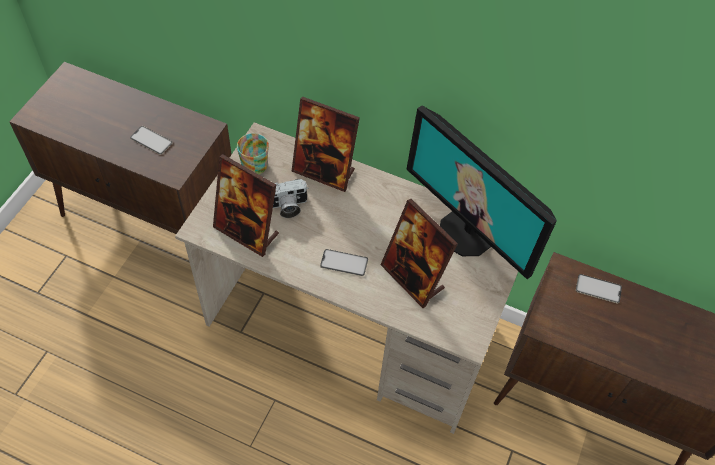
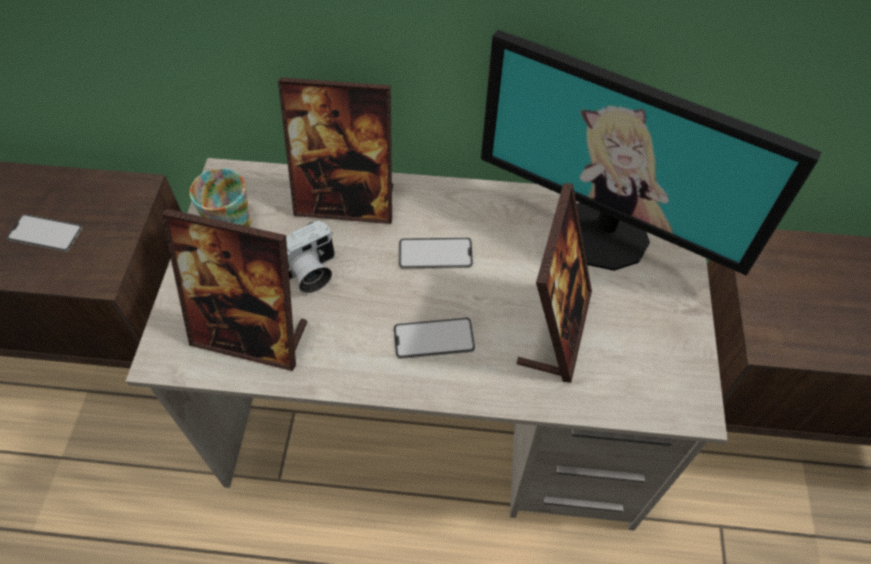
camera: 15 degrees left, 0 degrees up
picture frame [381,199,458,308] -> picture frame turned 105 degrees counterclockwise [517,183,592,383]
phone [576,274,622,303] -> phone moved to [399,238,473,269]

